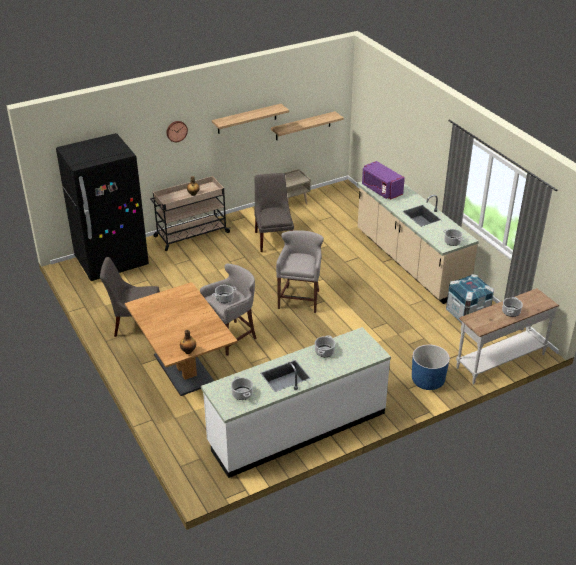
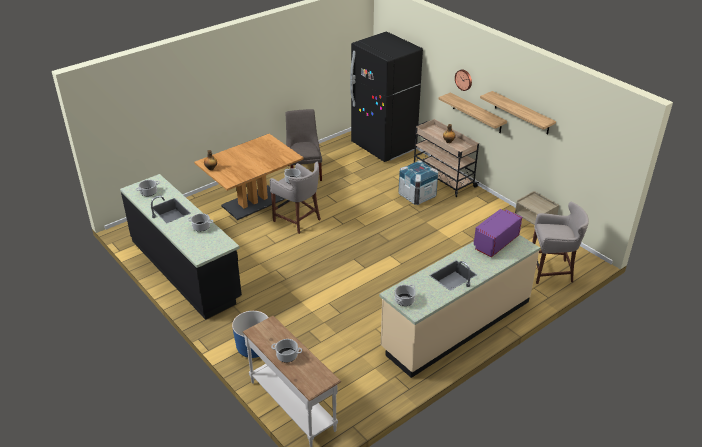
camera: 80 degrees right, 0 degrees up
white counter [201,327,391,478] -> black counter [120,174,242,320]
grey chair [254,173,294,252] -> none
shelf [271,111,344,140] -> shelf moved to [438,92,507,133]
grey stool [276,230,324,313] -> grey stool moved to [532,202,589,284]
crate [446,274,494,323] -> crate moved to [398,160,438,205]

